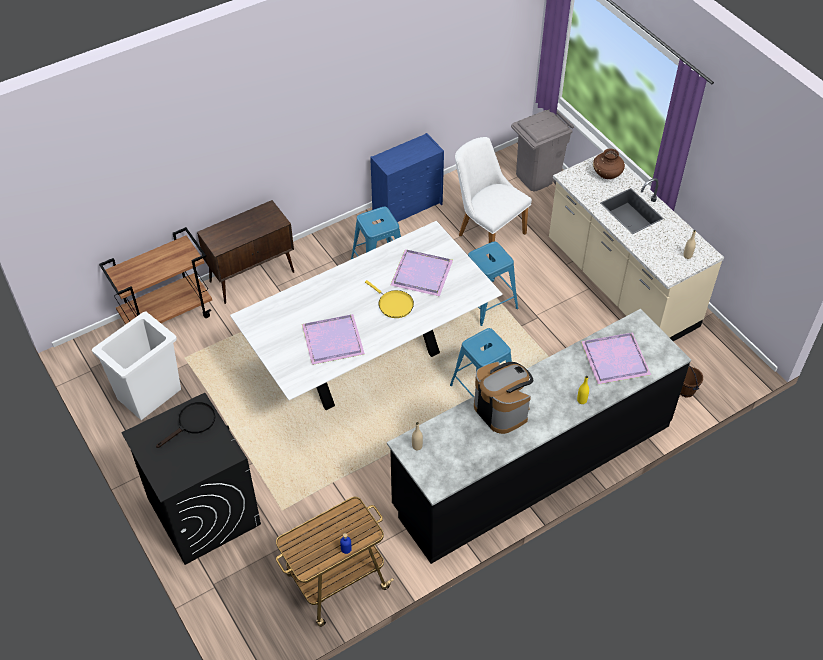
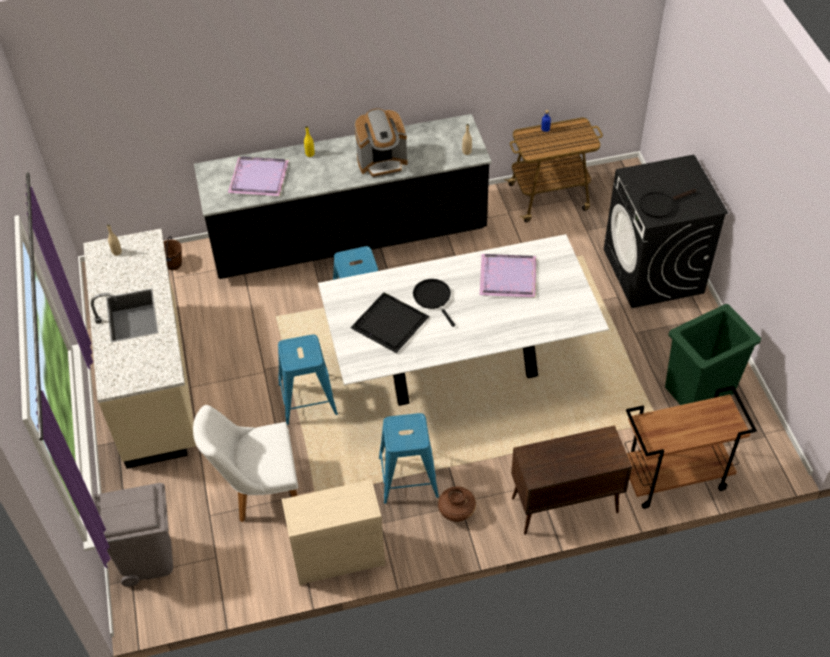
camera: 160 degrees left, 0 degrees up
white trash can [92,312,181,420] -> green trash can [665,304,761,405]
yellow frying pan [365,280,414,318] -> black frying pan [413,279,455,327]
blue dresser [370,133,444,222] -> beige dresser [282,479,386,585]
purple tray [391,249,453,296] -> black tray [350,292,429,353]
white chair [455,137,532,243] -> white chair turned 105 degrees clockwise [193,405,298,522]
coffee machine [474,362,534,434] -> coffee machine turned 90 degrees counterclockwise [354,108,408,178]
brown vase [593,149,625,179] -> brown vase moved to [438,486,476,522]

